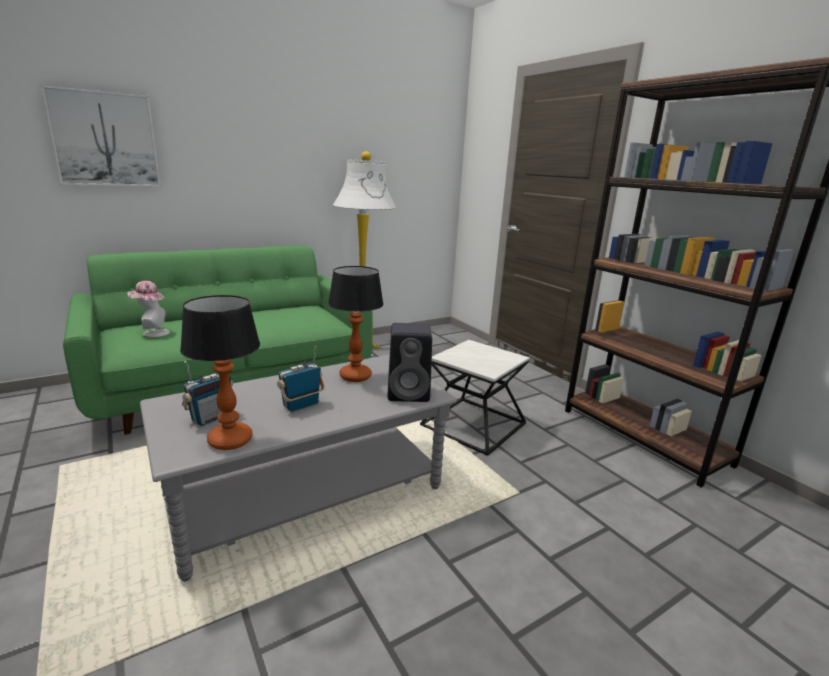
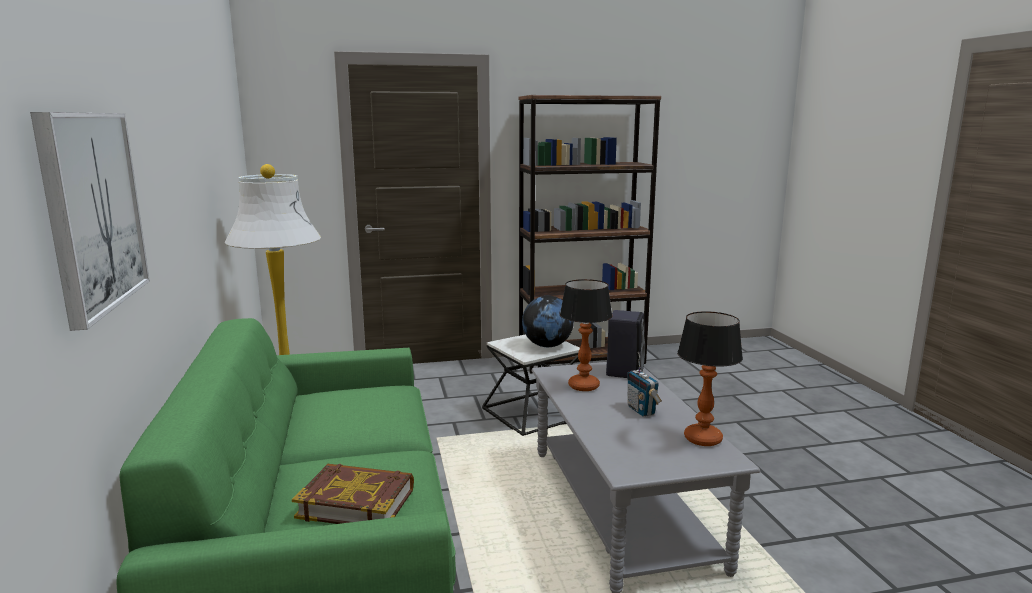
camera: 70 degrees left, 5 degrees down
hat [127,281,170,337] -> book [292,464,414,524]
radio [182,361,233,426] -> none
none -> globe [522,296,574,347]

